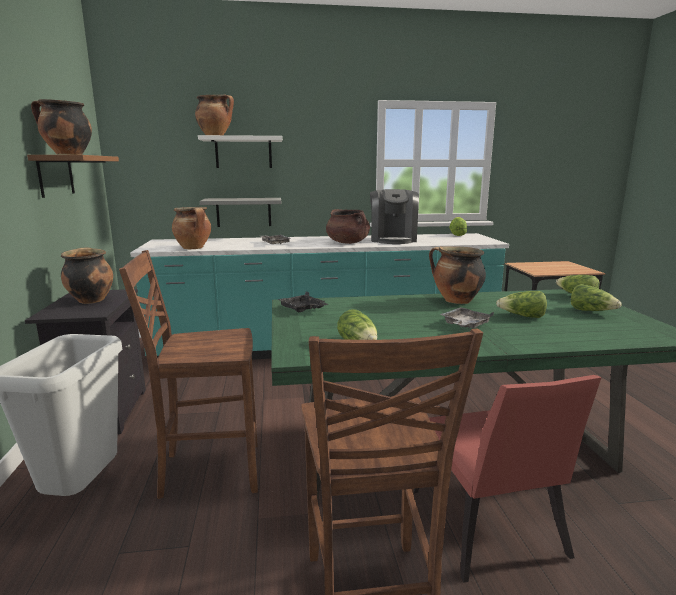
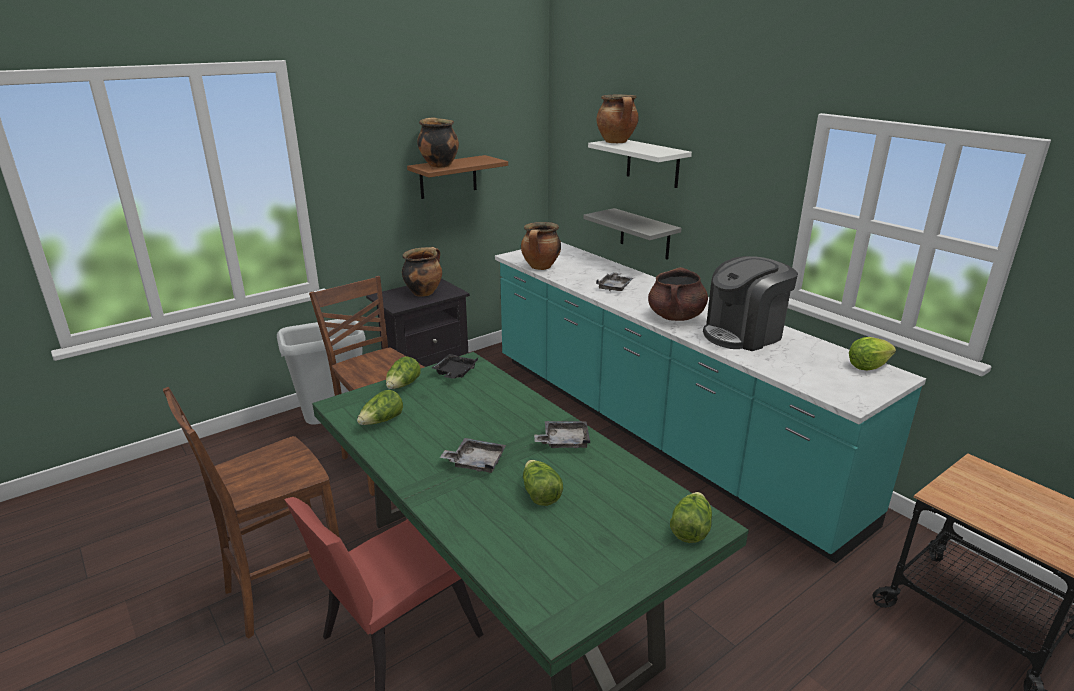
camera: 60 degrees right, 10 degrees up
cooking pot [429,246,486,304] -> grey tray [534,421,590,448]
lettuce [571,284,622,311] -> lettuce moved to [386,356,421,389]

